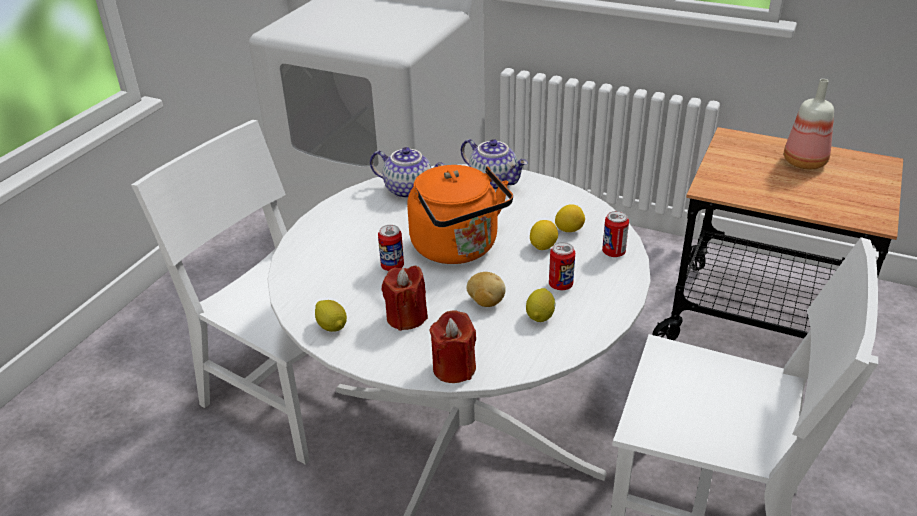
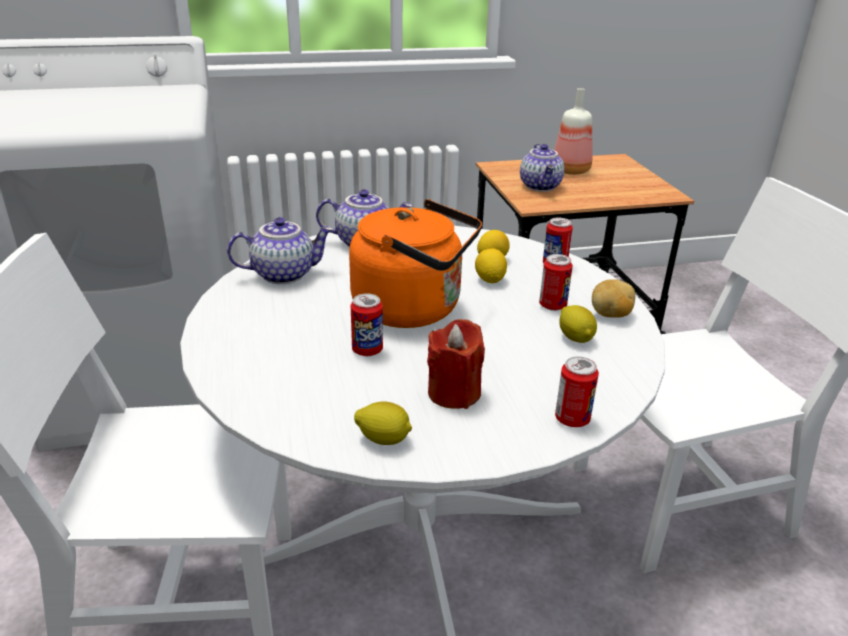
camera: 40 degrees left, 5 degrees down
red candle [429,310,476,383] -> can [555,356,599,427]
potato [467,272,506,307] -> potato moved to [592,279,635,318]
none -> teapot [520,144,564,192]

